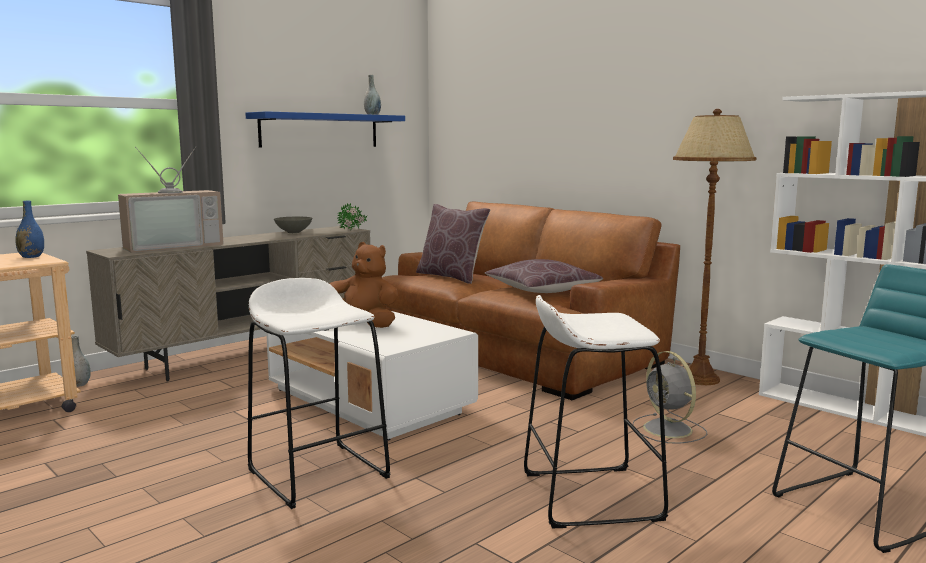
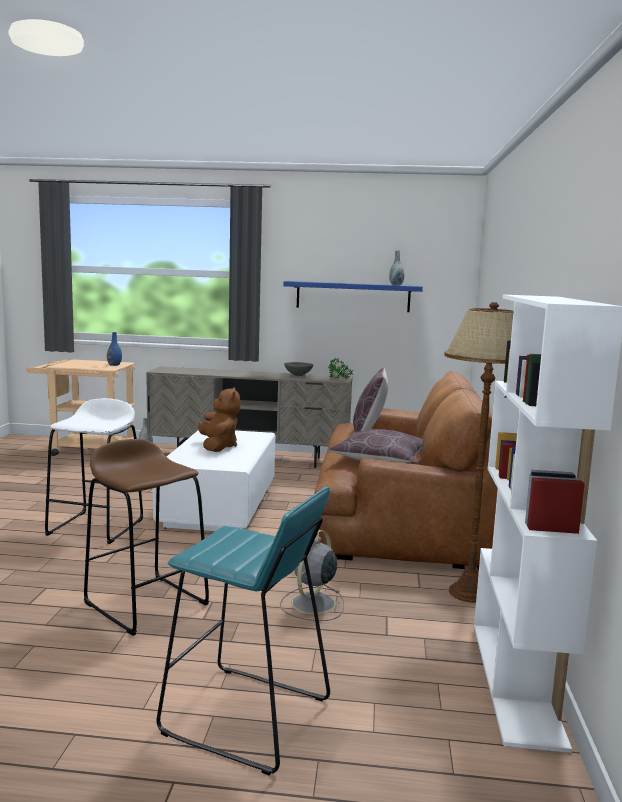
camera: 50 degrees right, 0 degrees up
television [118,146,224,253] -> none
white stool [524,295,668,528] -> brown stool [84,439,209,636]

